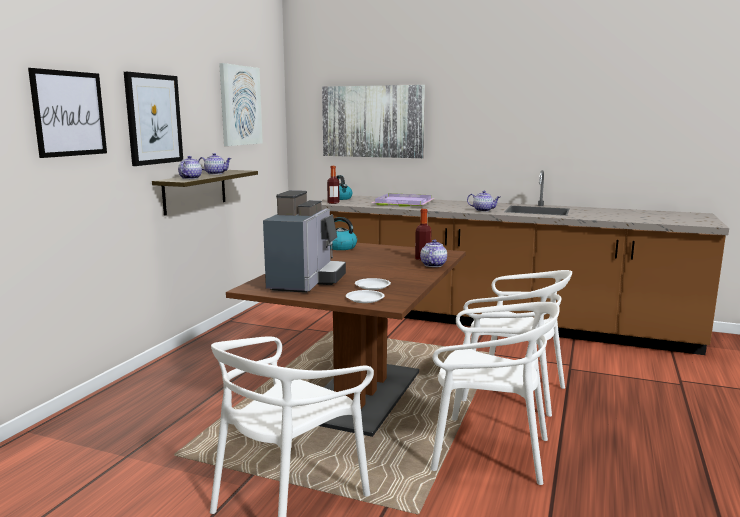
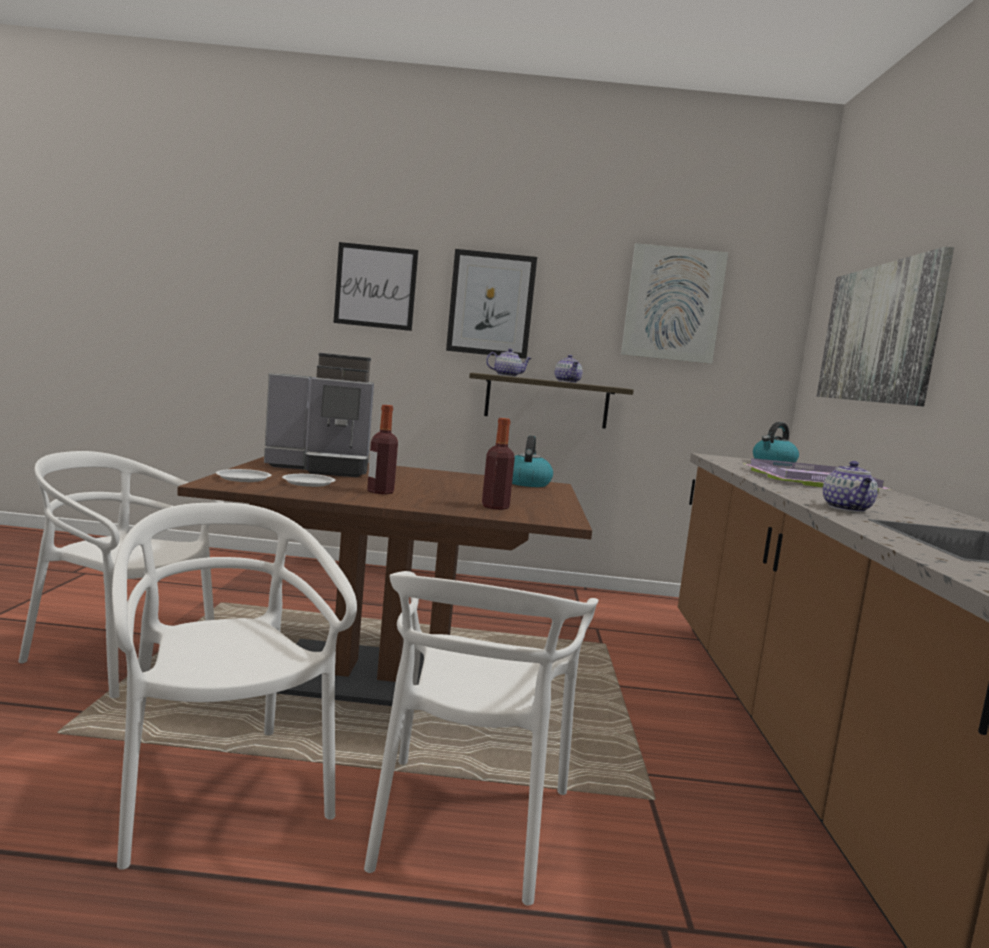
camera: 70 degrees right, 5 degrees down
bottle [327,166,340,204] -> bottle moved to [367,405,398,494]
teapot [420,239,447,267] -> none
white chair [430,302,560,485] -> white chair turned 150 degrees clockwise [112,503,357,870]

